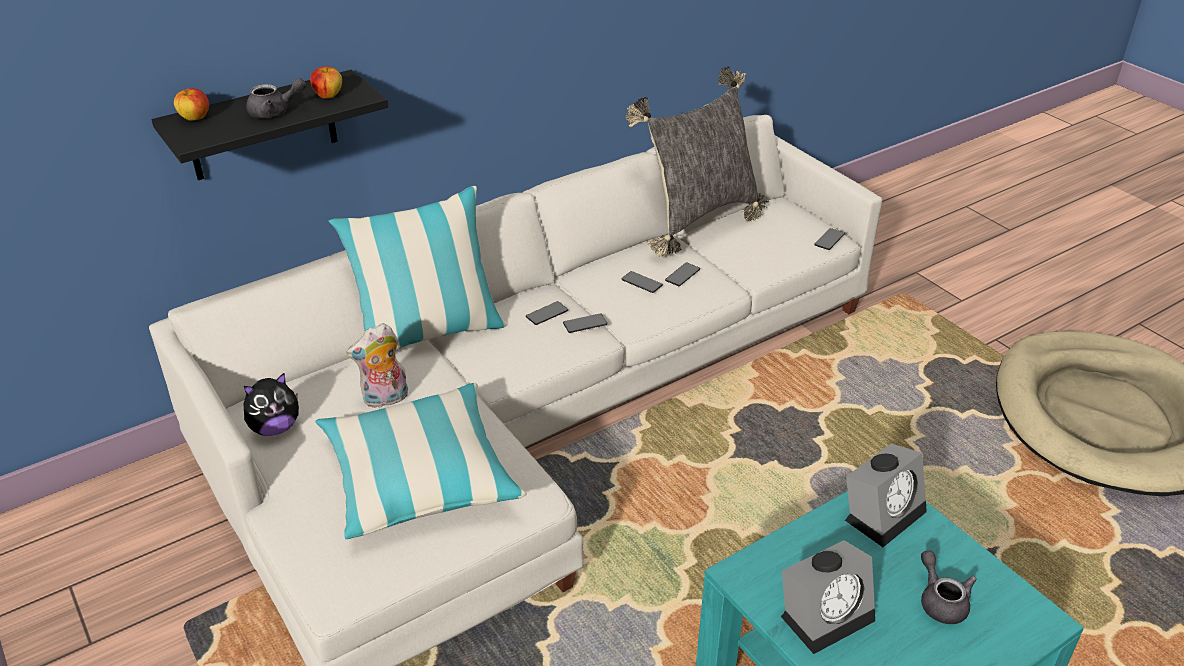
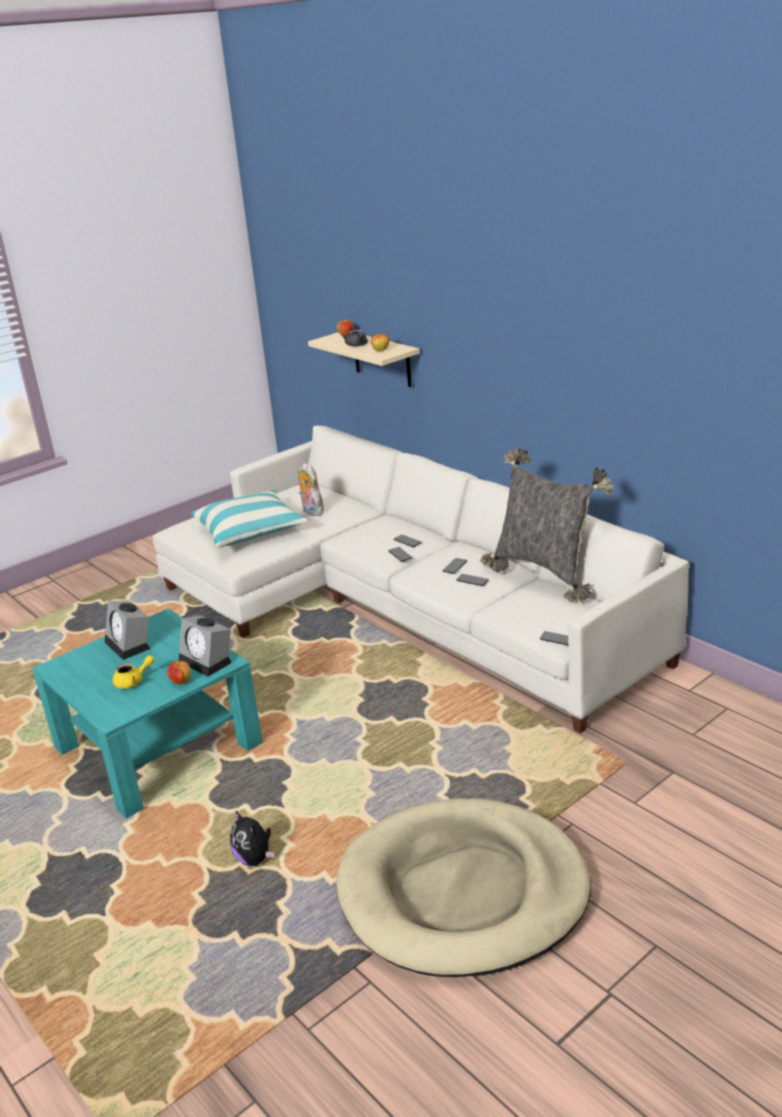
camera: 85 degrees right, 10 degrees down
black shelf [152,70,388,180] -> beige shelf [308,332,420,387]
plush toy [243,373,299,436] -> plush toy moved to [230,810,274,866]
pillow [328,186,507,350] -> none
grey teapot [921,550,977,624] -> yellow teapot [113,655,155,689]
none -> apple [167,661,191,685]

